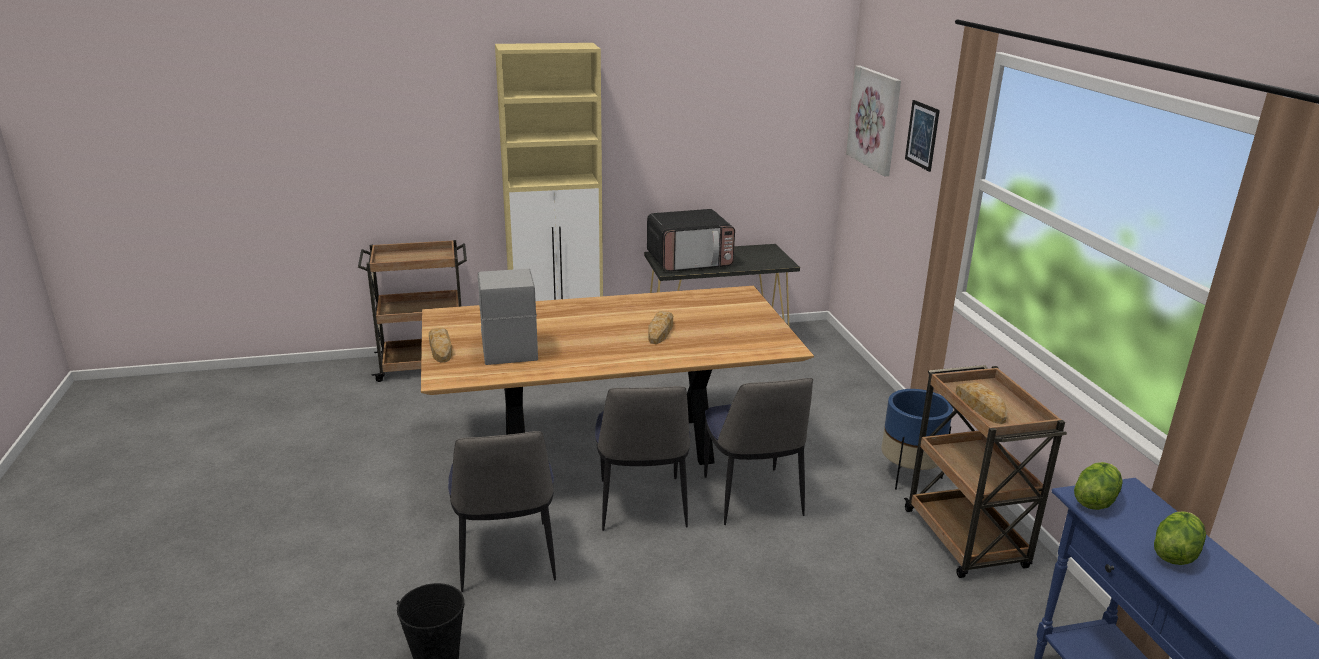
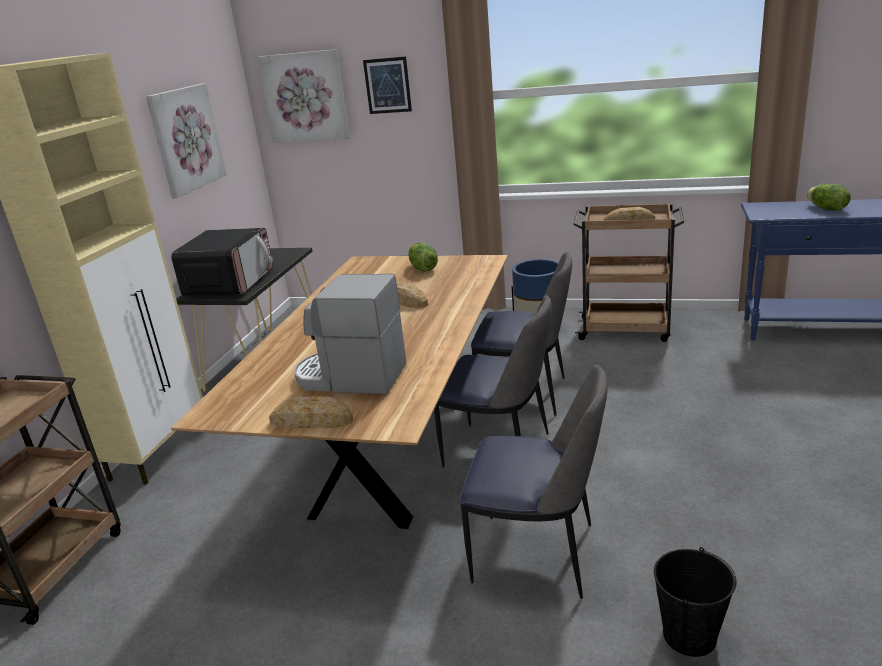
camera: 60 degrees left, 0 degrees up
lettuce [1074,462,1122,510] -> lettuce moved to [408,243,438,271]
none -> picture [146,83,227,199]

